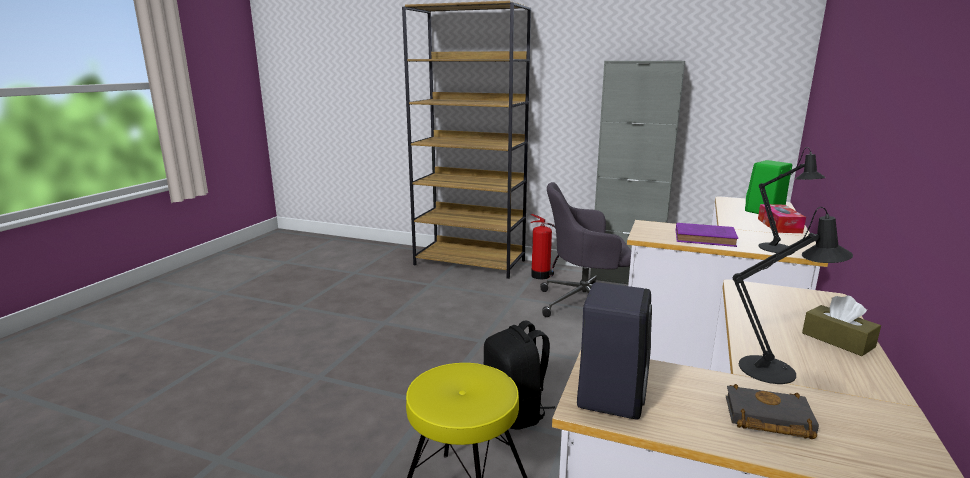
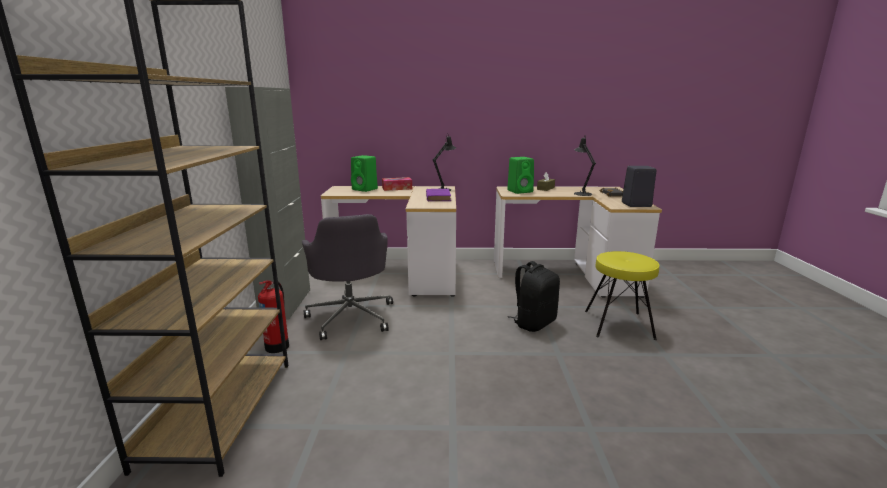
camera: 110 degrees left, 0 degrees up
none -> green speaker [507,157,534,194]

